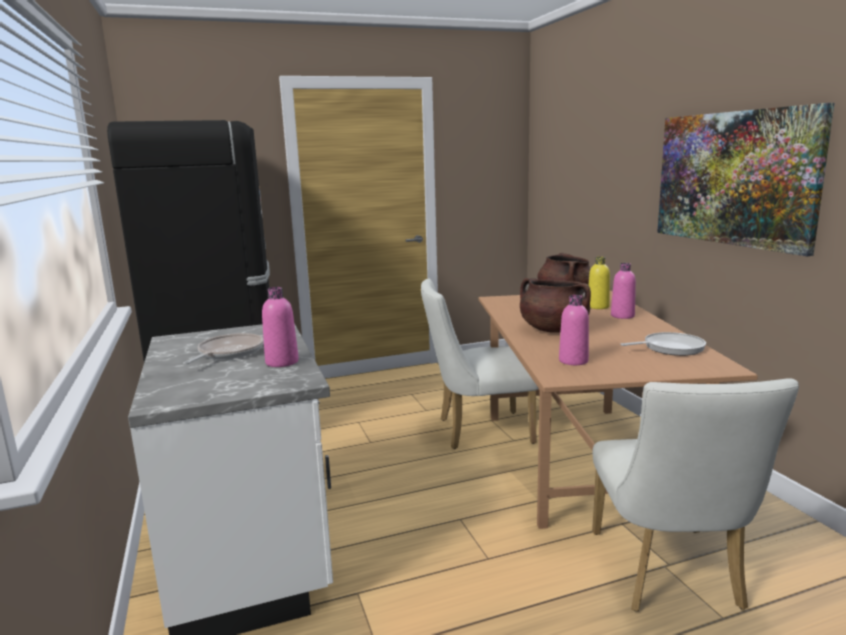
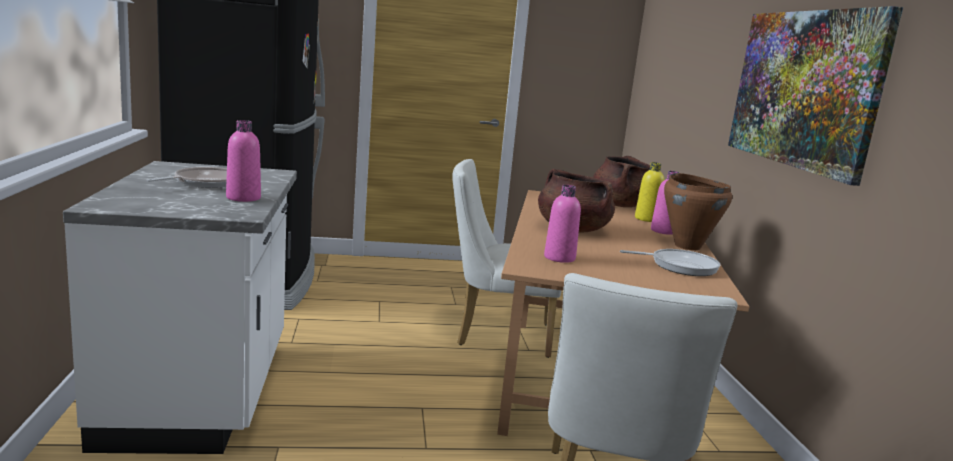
camera: 10 degrees right, 0 degrees up
none -> brown cooking pot [664,173,732,250]

